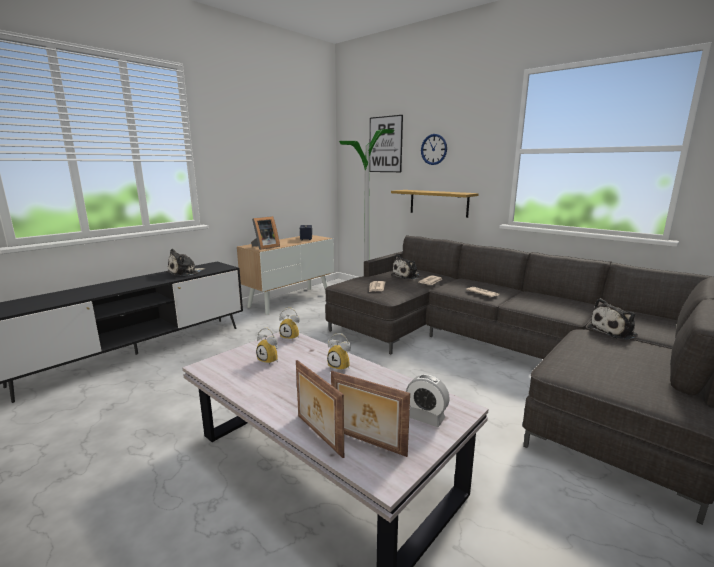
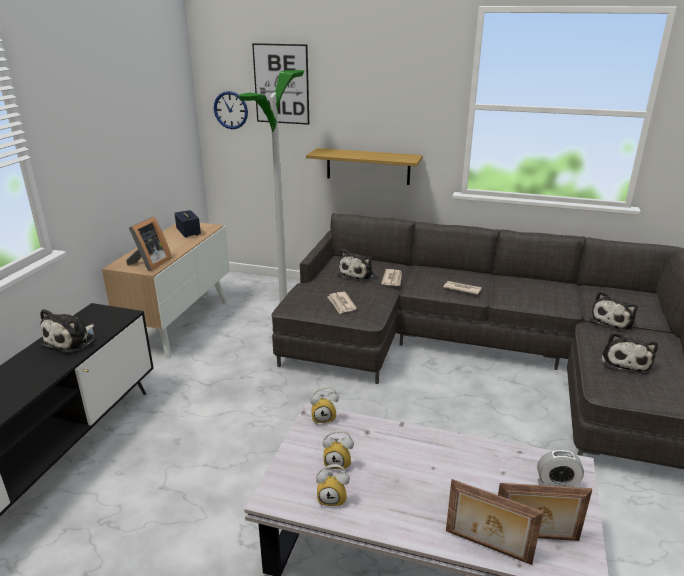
camera: 25 degrees left, 10 degrees up
alarm clock [327,333,351,370] -> alarm clock moved to [316,464,350,507]
wall clock [421,134,447,165] -> wall clock moved to [214,91,248,129]
none -> plush toy [601,332,658,374]

